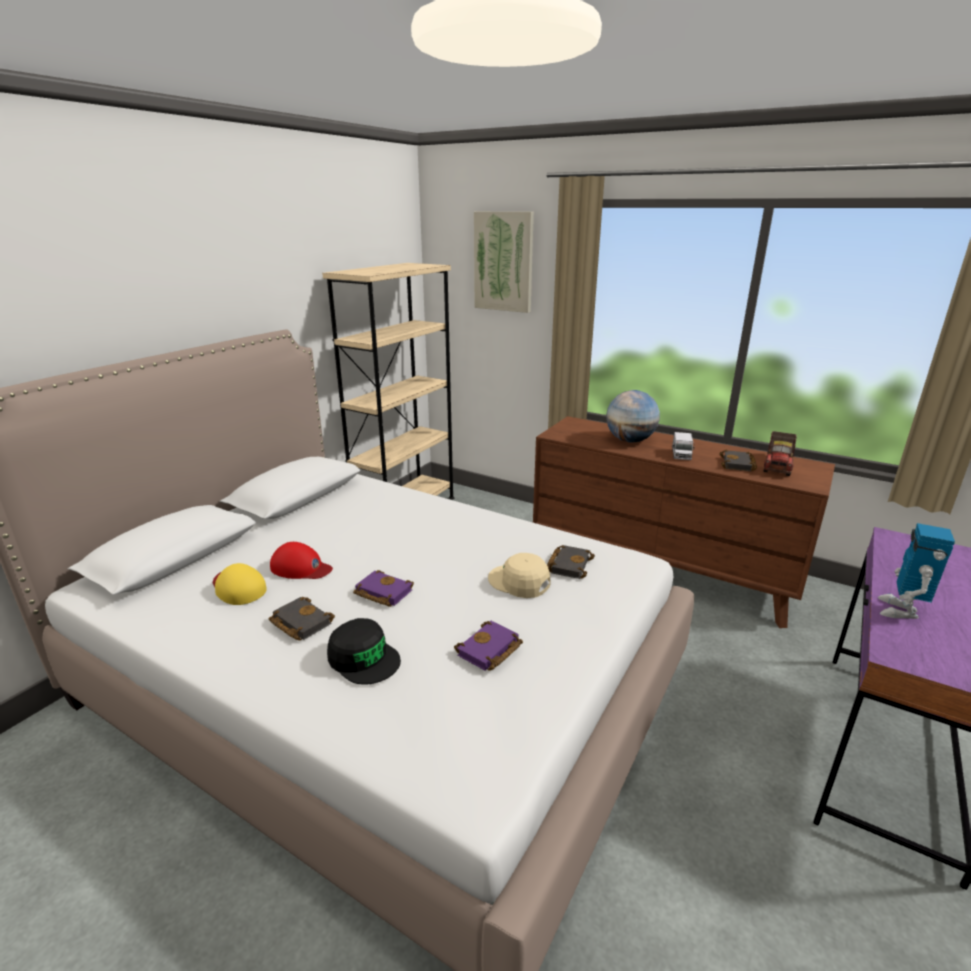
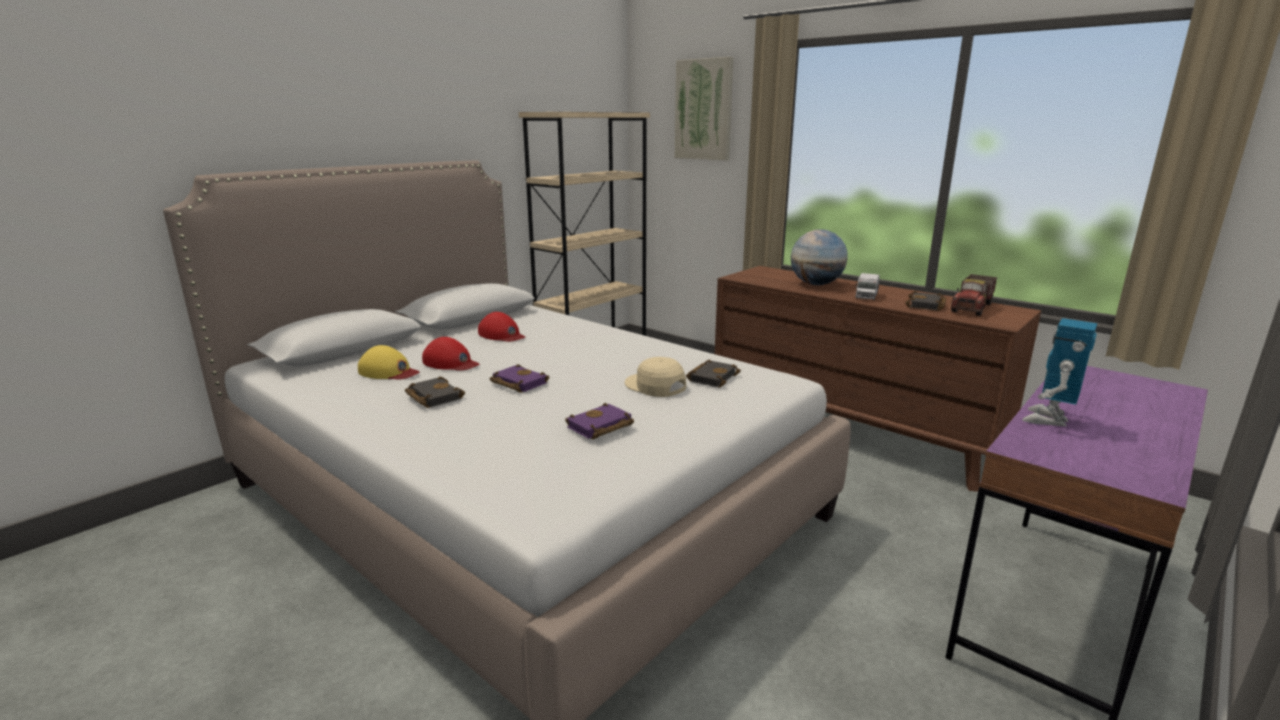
camera: 10 degrees right, 5 degrees down
yellow cap [213,563,267,605] -> yellow cap turned 150 degrees clockwise [358,345,419,379]
black cap [327,618,401,685] -> none
none -> red cap [478,312,525,342]

